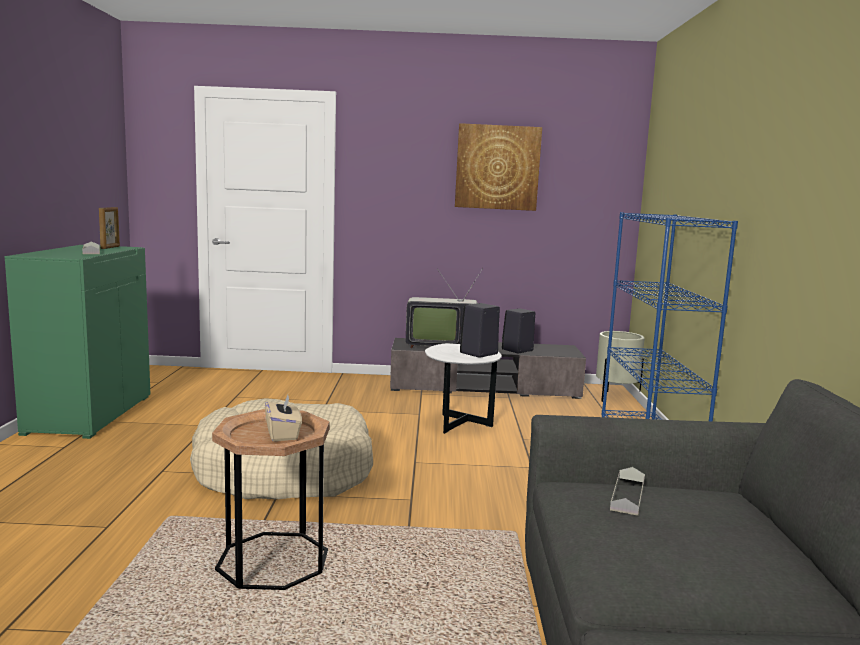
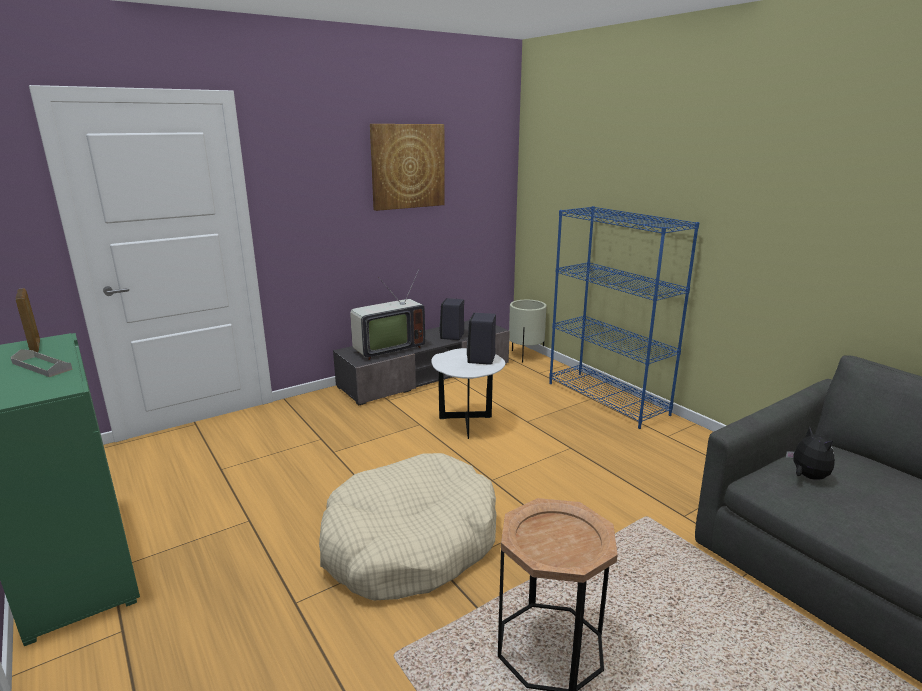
camera: 35 degrees left, 10 degrees up
beige tissue box [265,395,302,441] -> none
grey tray [610,467,645,516] -> plush toy [786,427,835,479]

